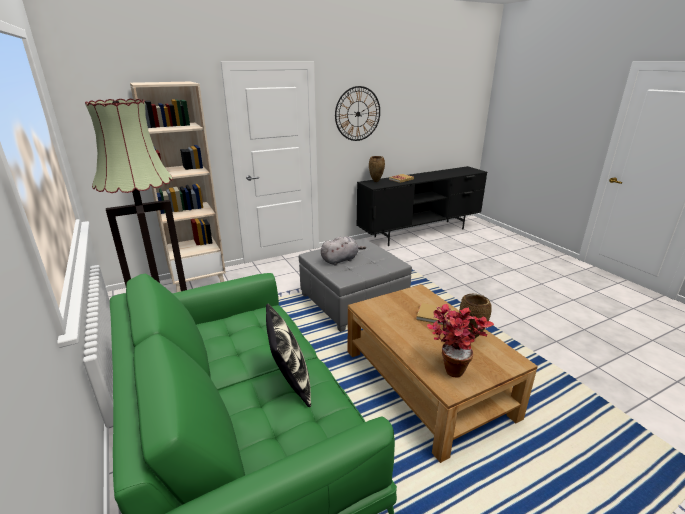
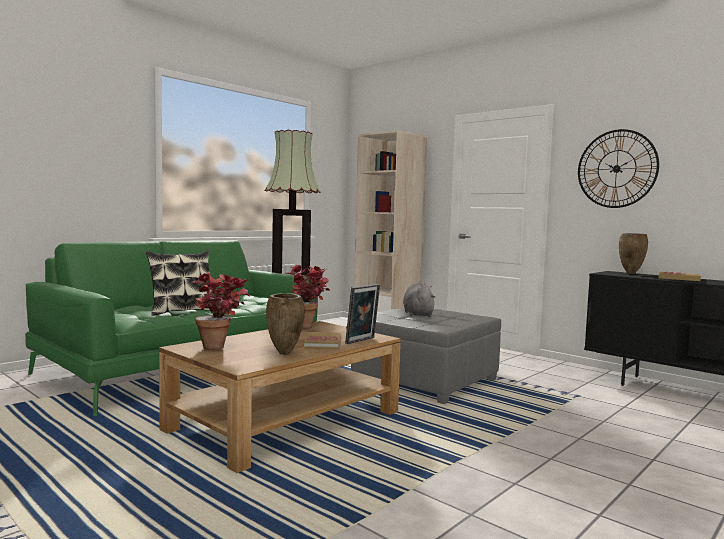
camera: 70 degrees right, 20 degrees down
grey plush toy [321,237,366,265] -> grey plush toy turned 135 degrees counterclockwise [403,281,435,317]
none -> potted plant [286,264,330,329]
none -> picture frame [345,284,380,344]

